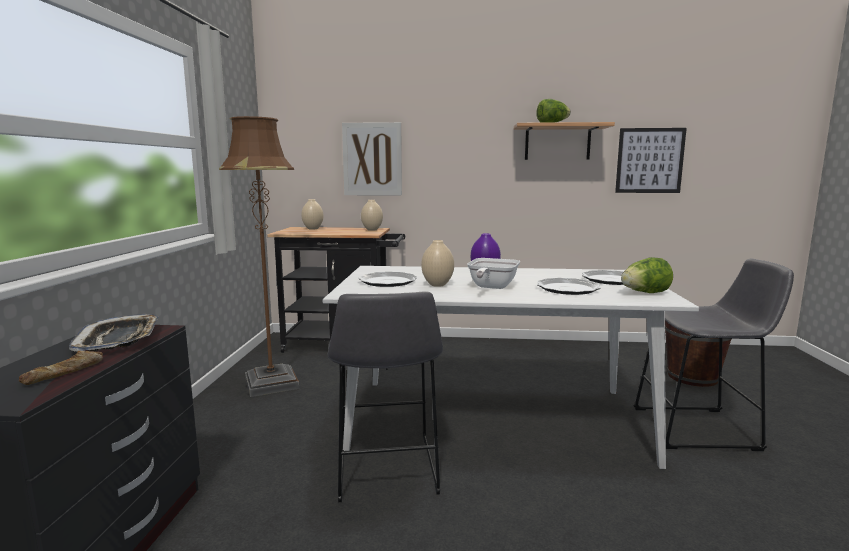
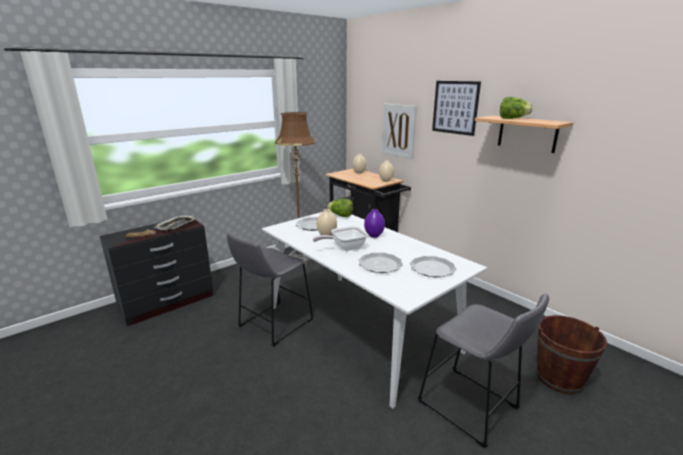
camera: 45 degrees right, 10 degrees up
picture [615,128,687,193] -> picture moved to [432,81,481,136]
lettuce [621,257,673,293] -> lettuce moved to [327,199,353,217]

